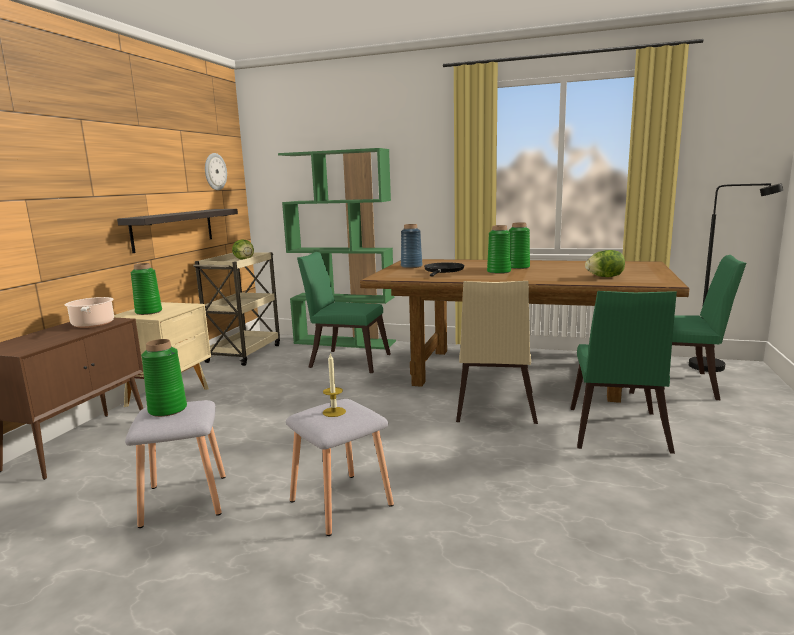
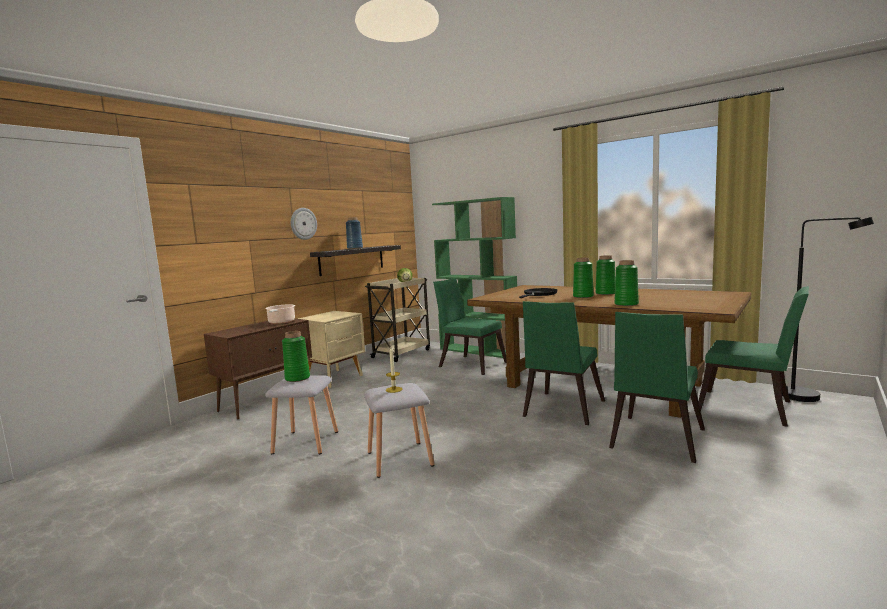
camera: 20 degrees right, 5 degrees down
green vase [131,263,162,315] -> green vase moved to [614,260,639,306]
wall clock [205,153,227,190] -> wall clock moved to [291,208,317,240]
blue vase [401,224,422,268] -> blue vase moved to [346,217,363,249]
beige chair [456,281,538,424] -> green chair [523,301,605,425]
lettuce [585,250,625,277] -> none

